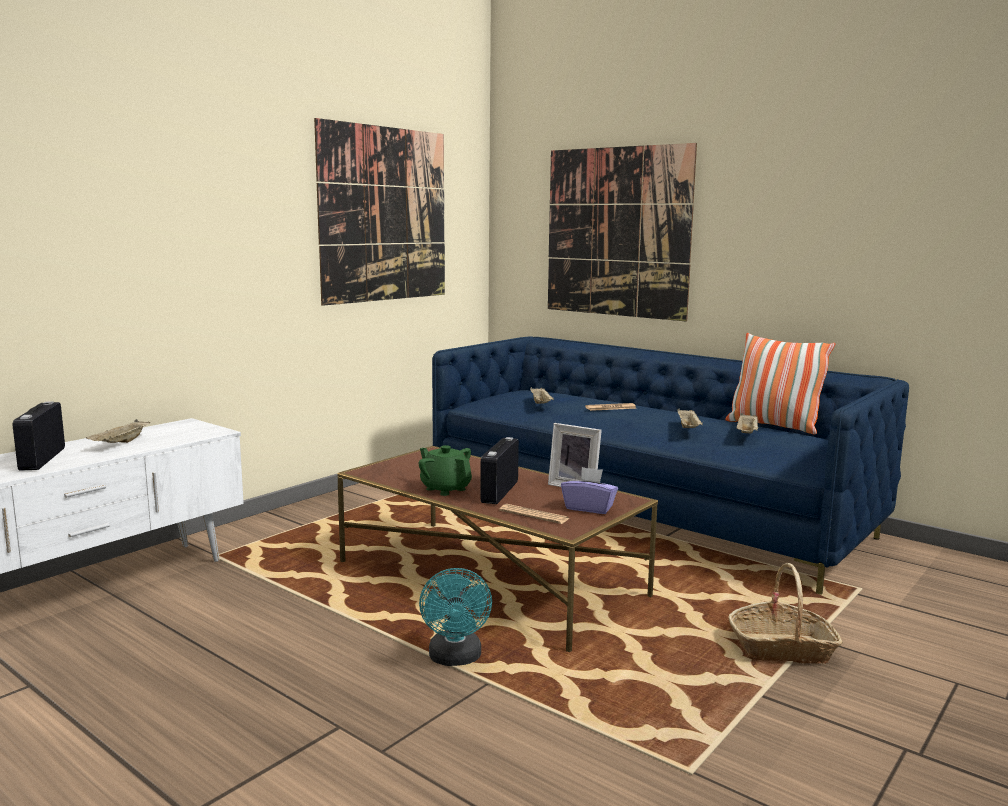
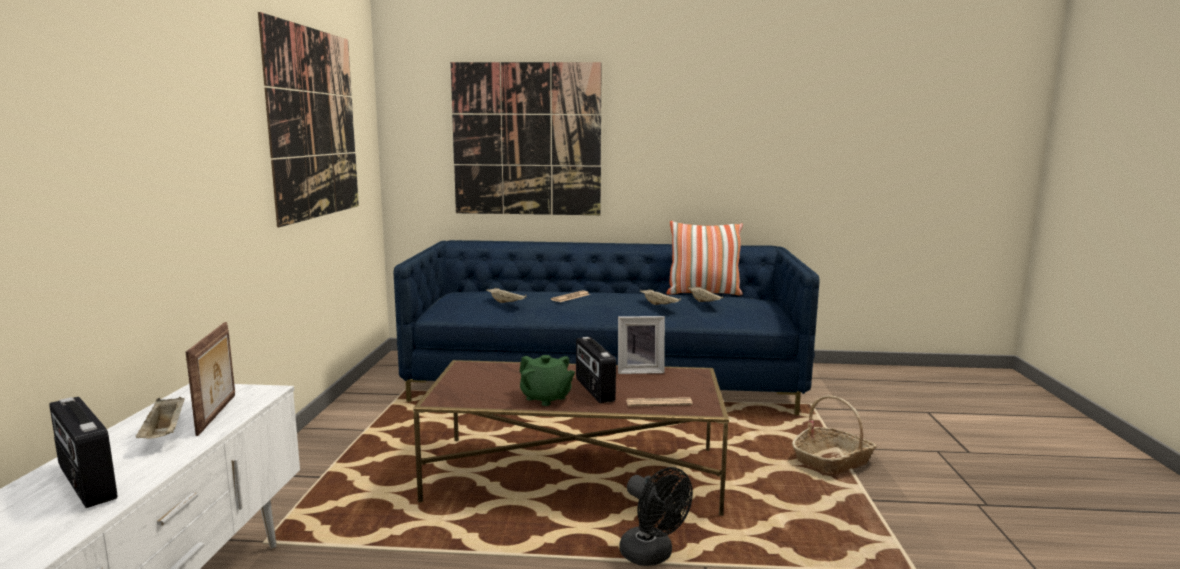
camera: 35 degrees left, 0 degrees up
green teapot [419,445,472,496] -> green teapot turned 150 degrees counterclockwise [519,355,575,406]
turquoise fan [419,568,492,666] -> black fan [619,467,693,566]
purple tissue box [561,467,618,514] -> none
none -> picture frame [186,322,235,436]

